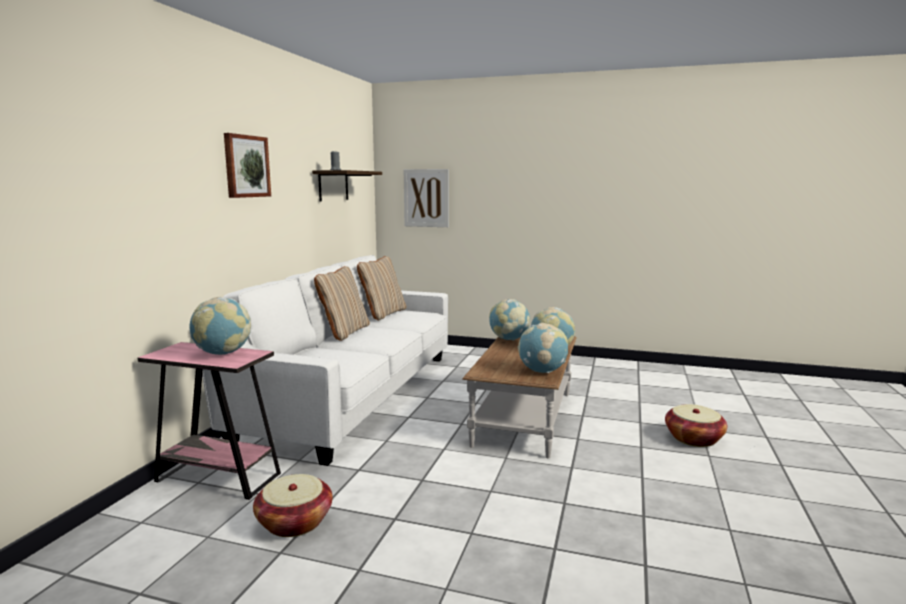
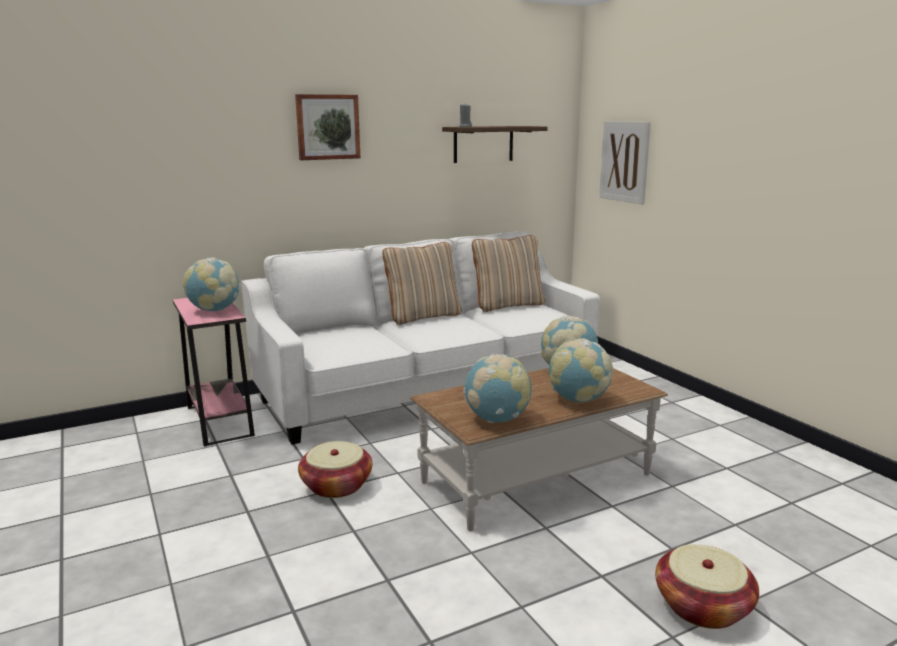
camera: 45 degrees right, 5 degrees up
basket [253,474,333,537] -> basket moved to [298,441,372,498]

